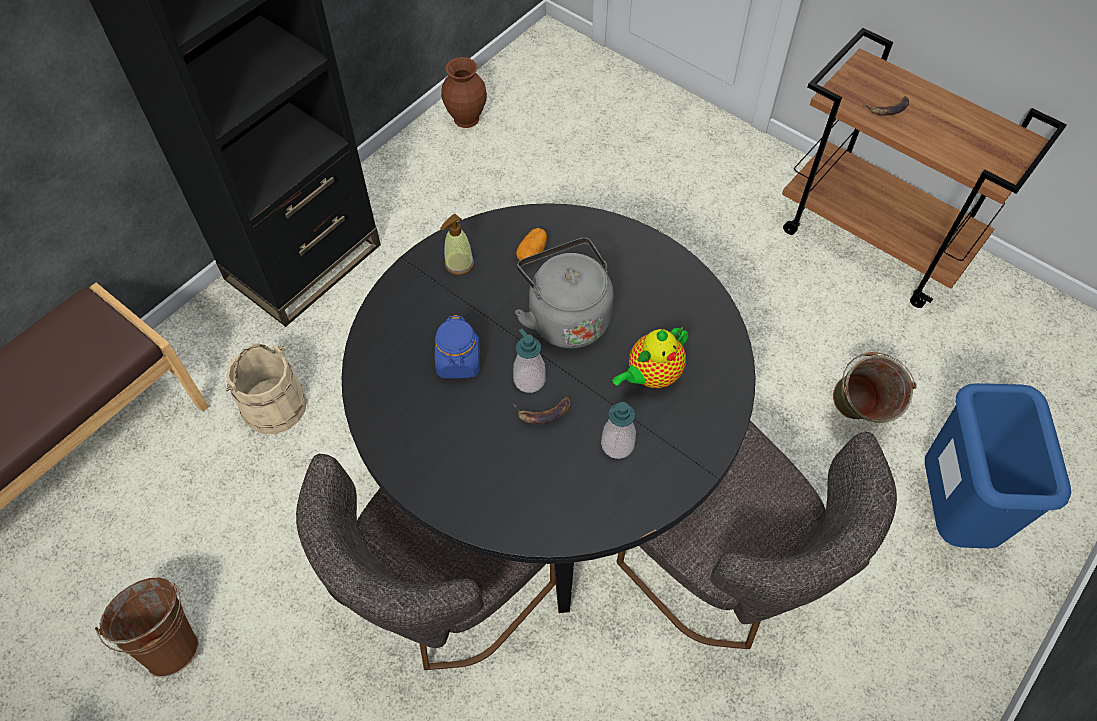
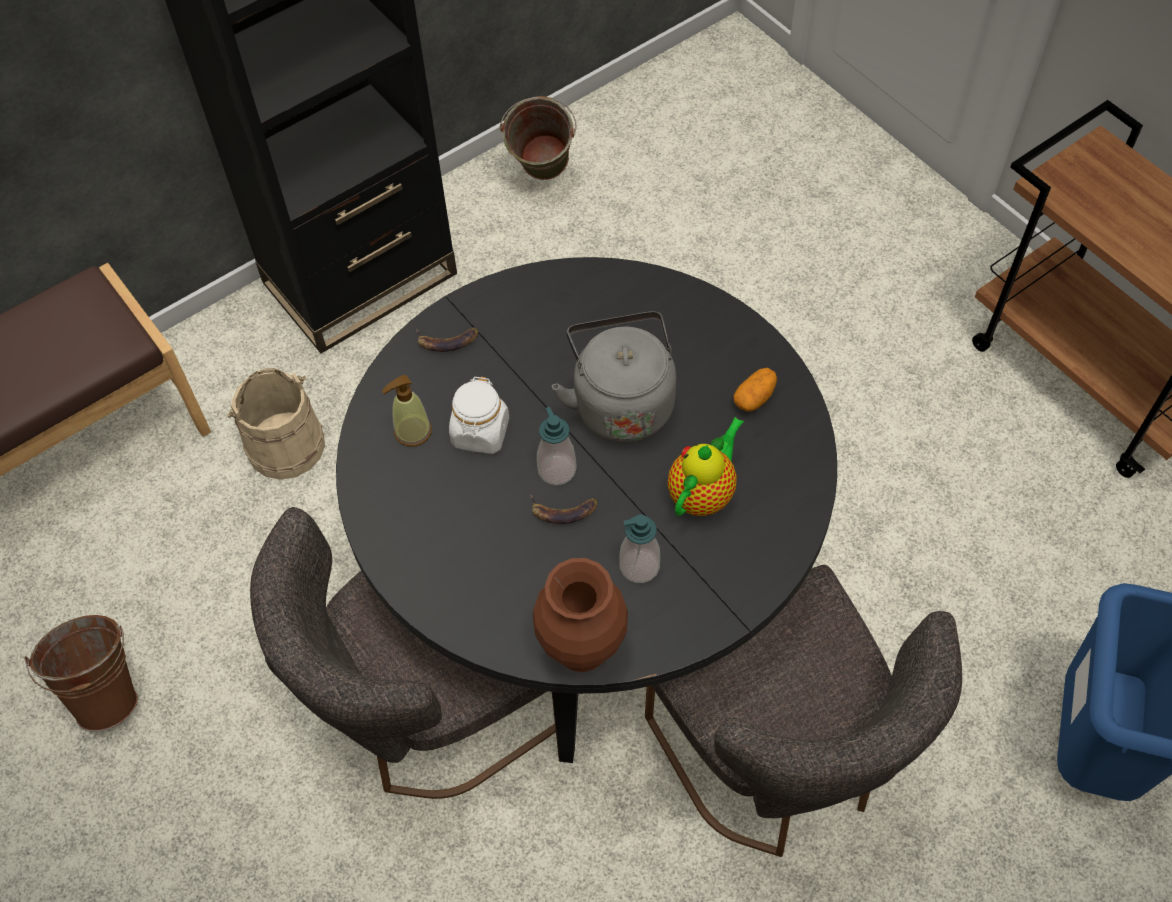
camera: 15 degrees right, 0 degrees up
blue jar [435,315,480,378] -> white jar [449,377,509,454]
soap dispenser [440,214,474,275] -> soap dispenser moved to [382,374,432,447]
brown vase [441,57,487,128] -> brown vase moved to [533,558,628,672]
potato [516,228,547,263] -> potato moved to [733,368,777,411]
teapot [612,327,688,388] -> teapot turned 150 degrees clockwise [667,417,744,516]
green bucket [833,352,917,423] -> green bucket moved to [500,96,576,180]
banana [864,96,909,115] -> banana moved to [416,327,478,352]

